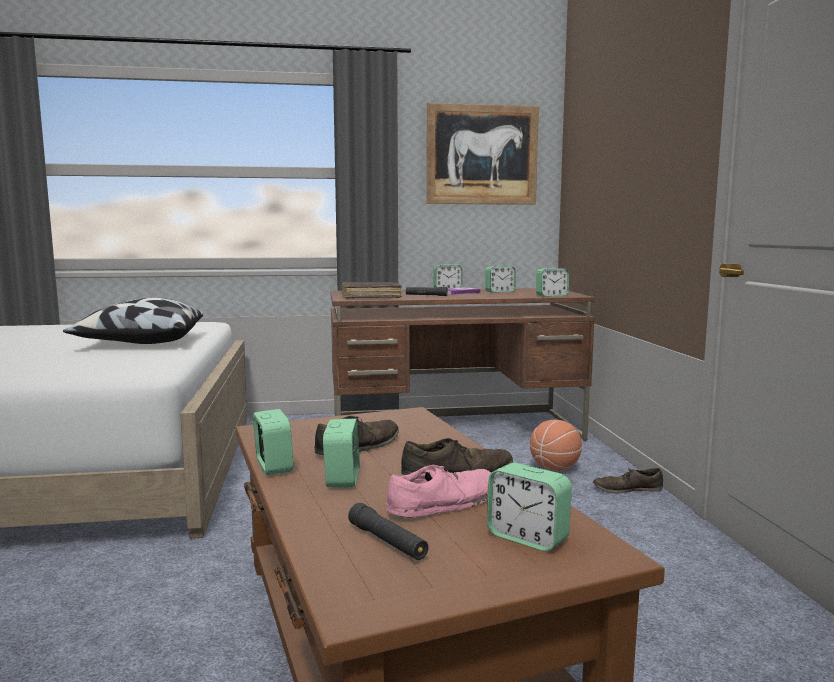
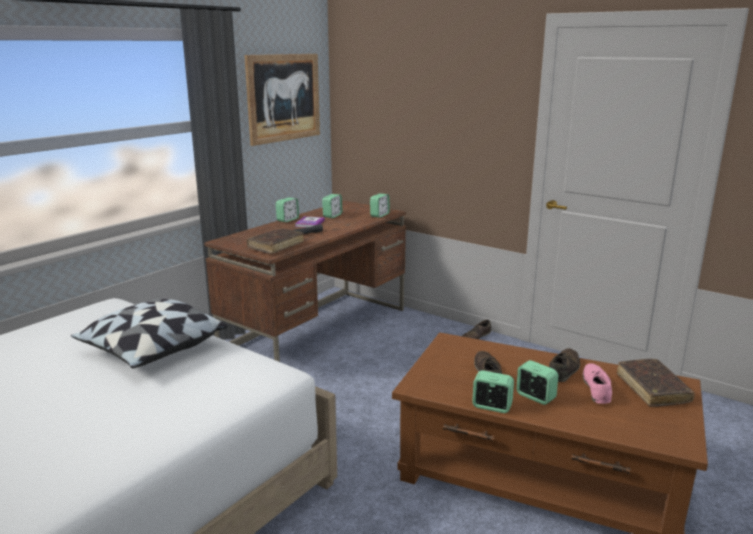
camera: 45 degrees left, 10 degrees up
black flashlight [348,503,429,560] -> none
alarm clock [487,463,572,551] -> brown book [617,359,695,407]
basketball [530,420,582,471] -> none

